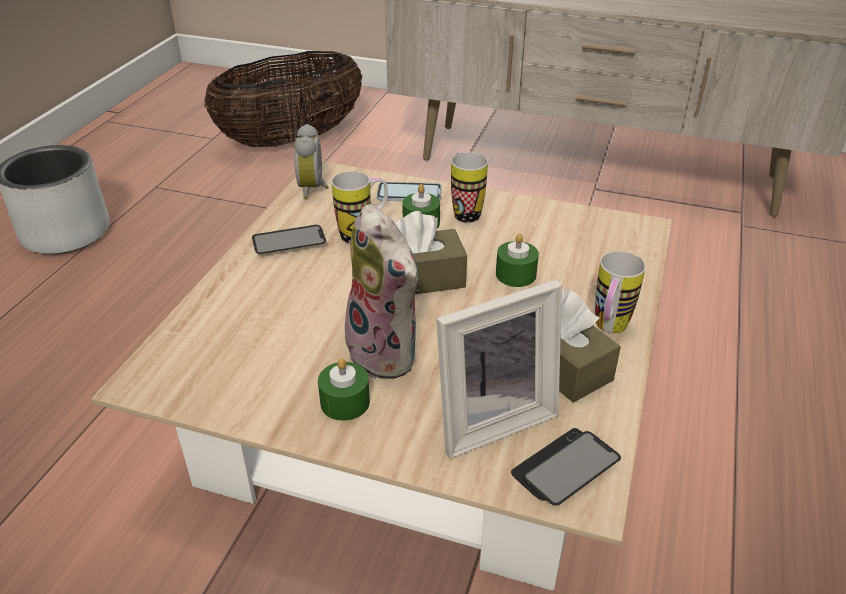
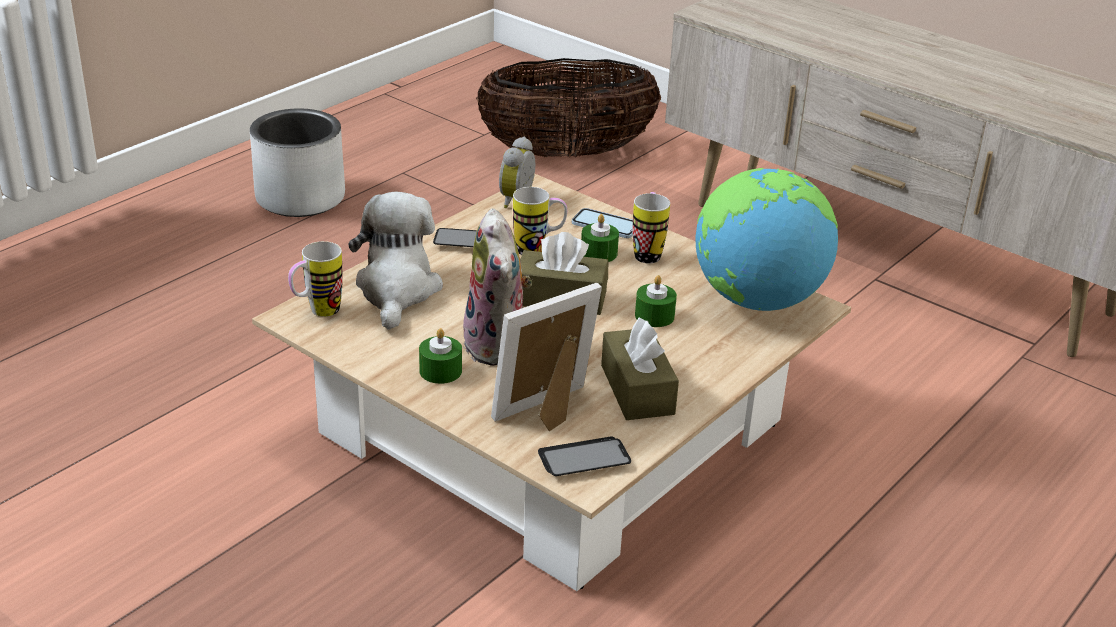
camera: 20 degrees right, 5 degrees down
picture frame [436,280,562,458] -> picture frame turned 150 degrees clockwise [491,283,602,431]
mug [595,251,646,334] -> mug moved to [288,241,343,317]
none -> plush toy [348,191,443,330]
none -> globe [695,168,838,311]

